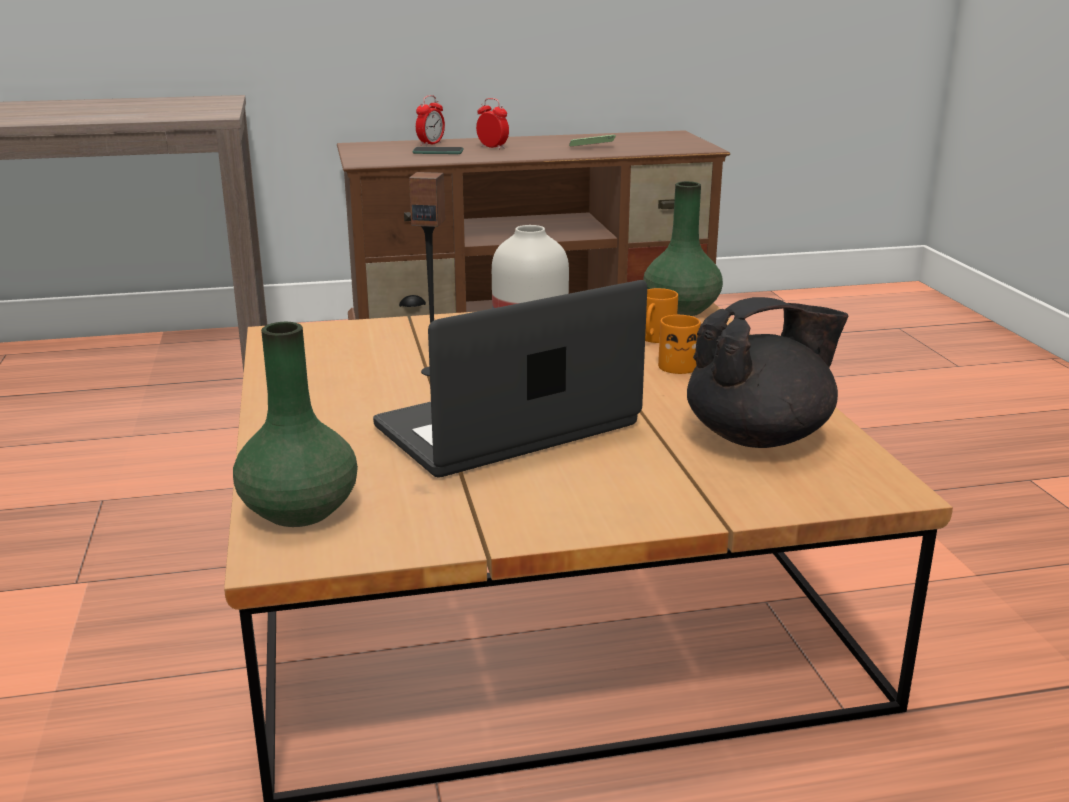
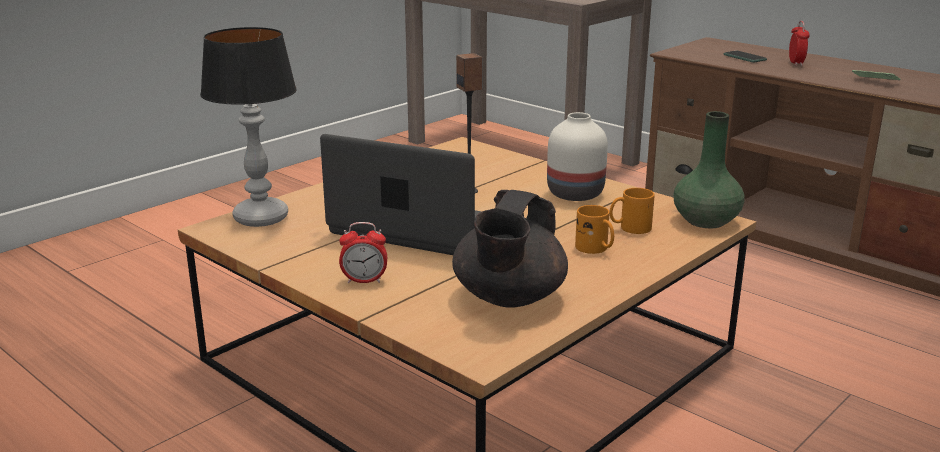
camera: 55 degrees right, 0 degrees up
green vase [233,322,358,527] -> table lamp [200,27,297,227]
alarm clock [416,95,445,146] -> alarm clock moved to [339,222,387,283]
black teapot [687,297,848,448] -> black teapot turned 75 degrees clockwise [452,190,568,307]

